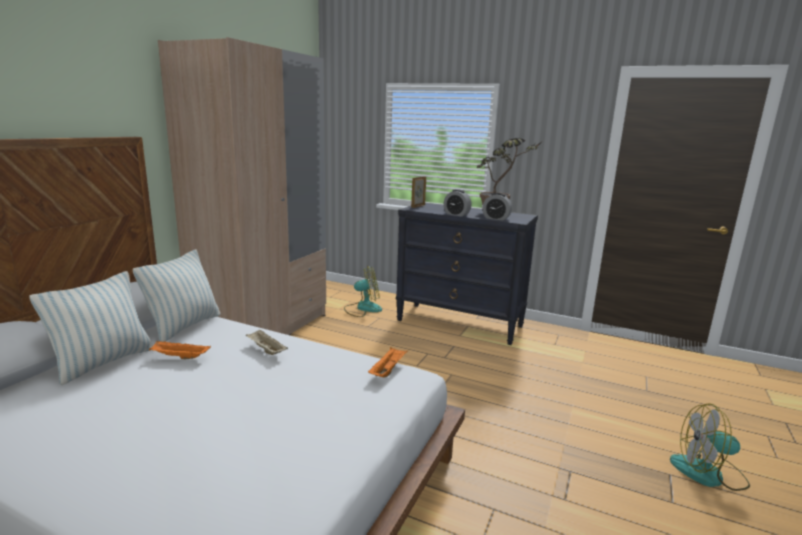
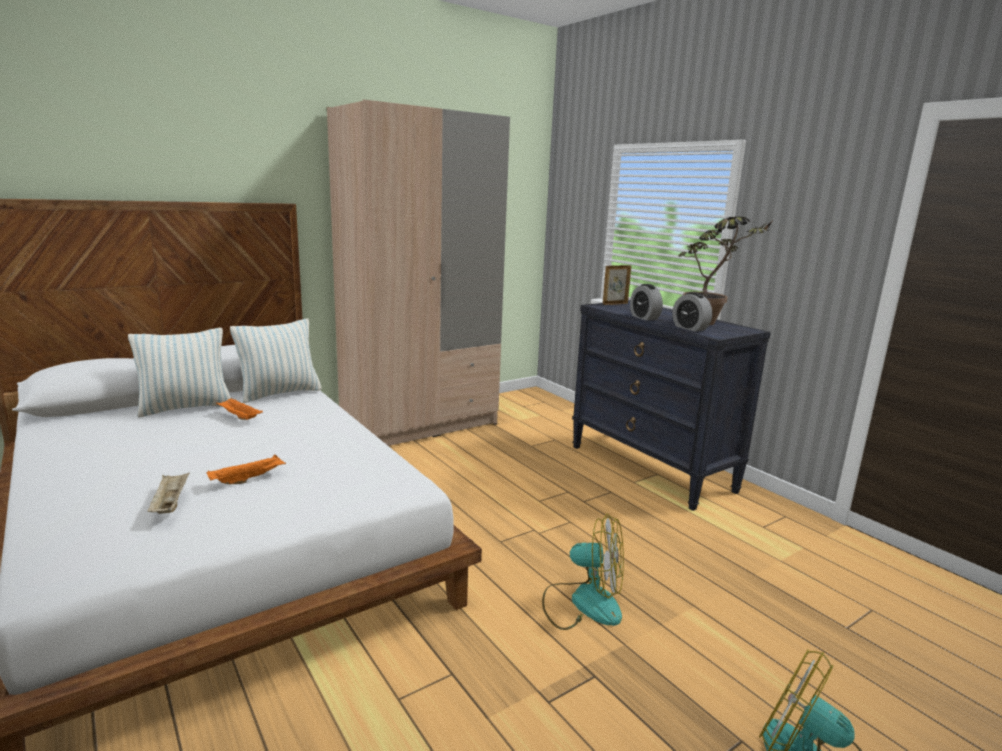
camera: 30 degrees right, 0 degrees up
beige tray [246,329,288,355] -> beige tray moved to [147,473,190,514]
fan [344,266,382,317] -> fan moved to [542,514,624,630]
orange tray [368,347,408,378] -> orange tray moved to [207,455,286,484]

